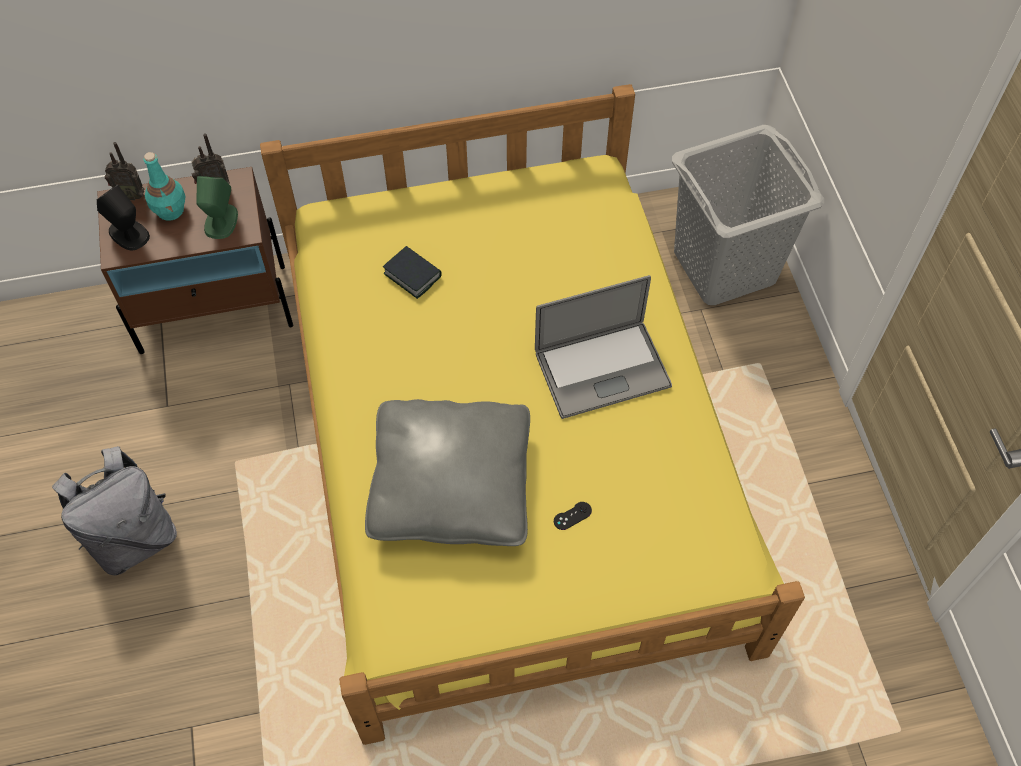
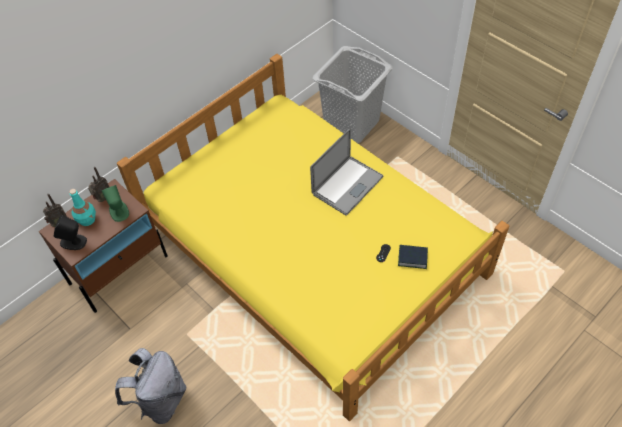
camera: 30 degrees left, 5 degrees down
grey pillow [365,399,530,546] -> none
book [383,246,442,299] -> book moved to [398,245,428,269]

